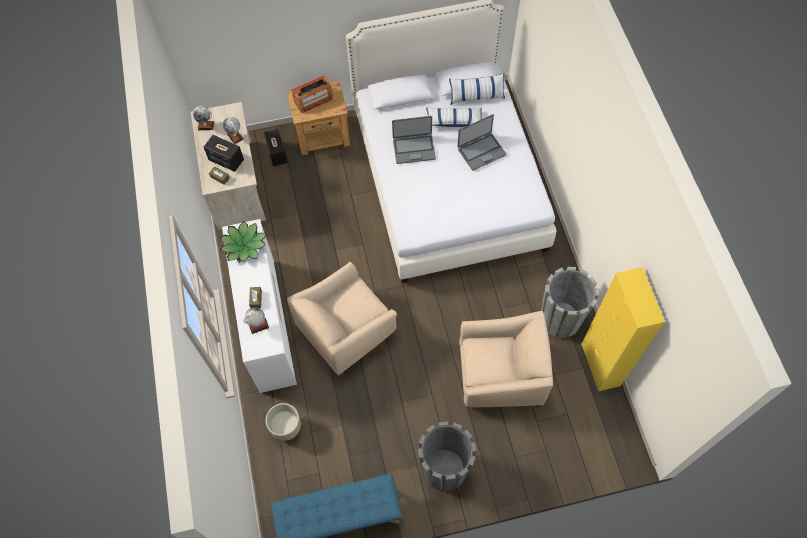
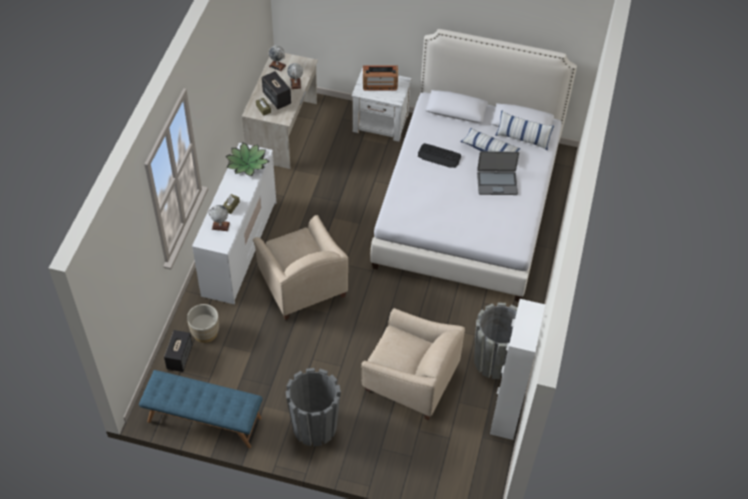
camera: 25 degrees right, 10 degrees down
speaker [263,129,288,167] -> speaker moved to [164,330,193,372]
brown nightstand [287,81,350,155] -> white nightstand [351,68,412,142]
beige armchair [287,262,397,376] -> beige armchair turned 105 degrees counterclockwise [253,215,348,320]
laptop [392,116,436,164] -> keyboard [418,143,461,168]
yellow cabinet [581,267,665,391] -> white cabinet [490,299,546,440]

